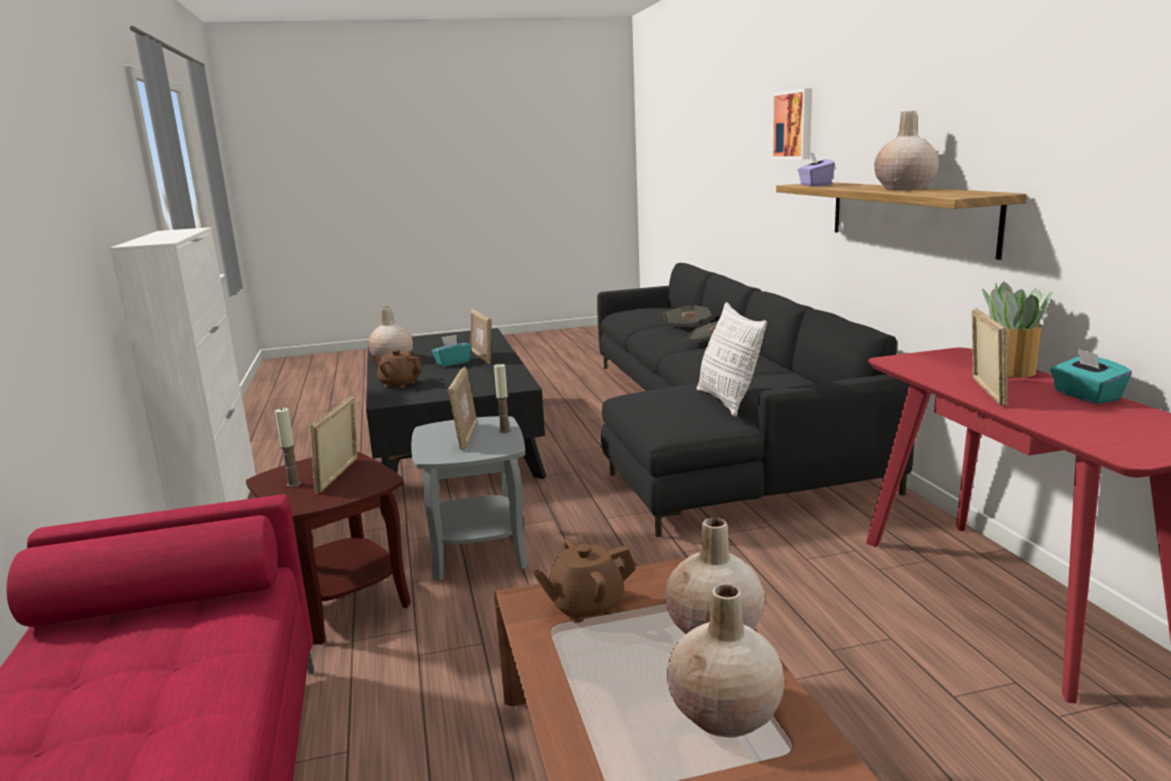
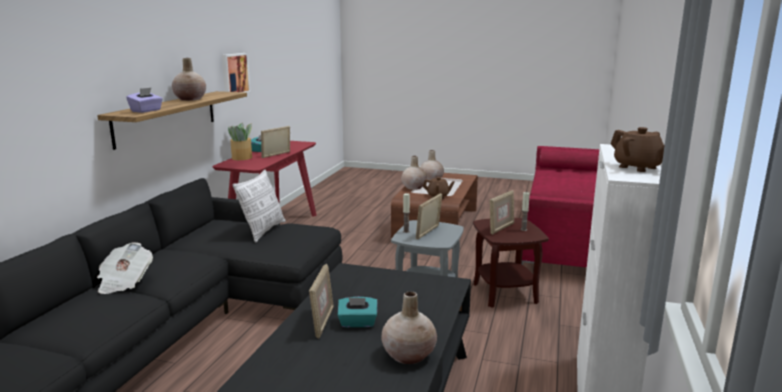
camera: 150 degrees left, 0 degrees up
brown teapot [371,349,422,389] -> brown teapot moved to [610,127,665,172]
newspaper [662,305,712,324] -> none
picture [771,88,812,160] -> picture moved to [222,53,250,93]

